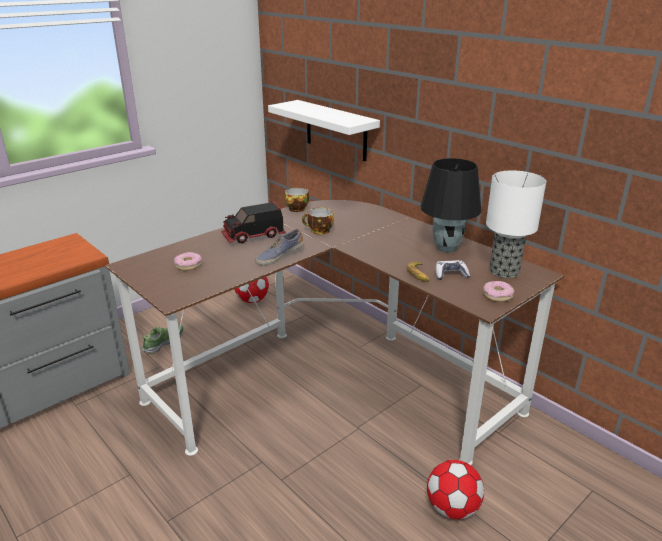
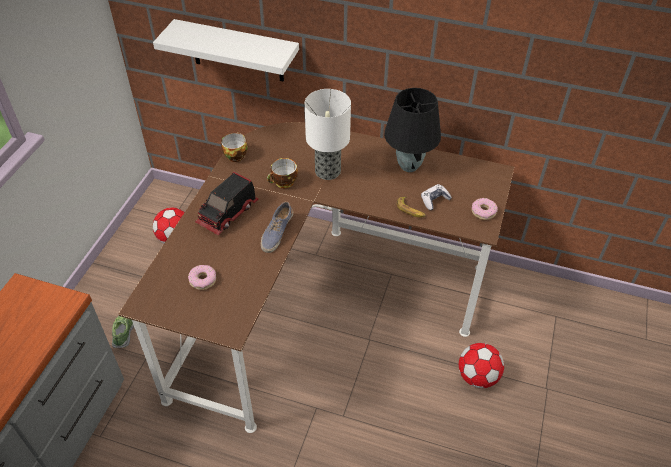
camera: 30 degrees left, 20 degrees up
table lamp [486,170,546,278] -> table lamp moved to [305,89,351,180]

